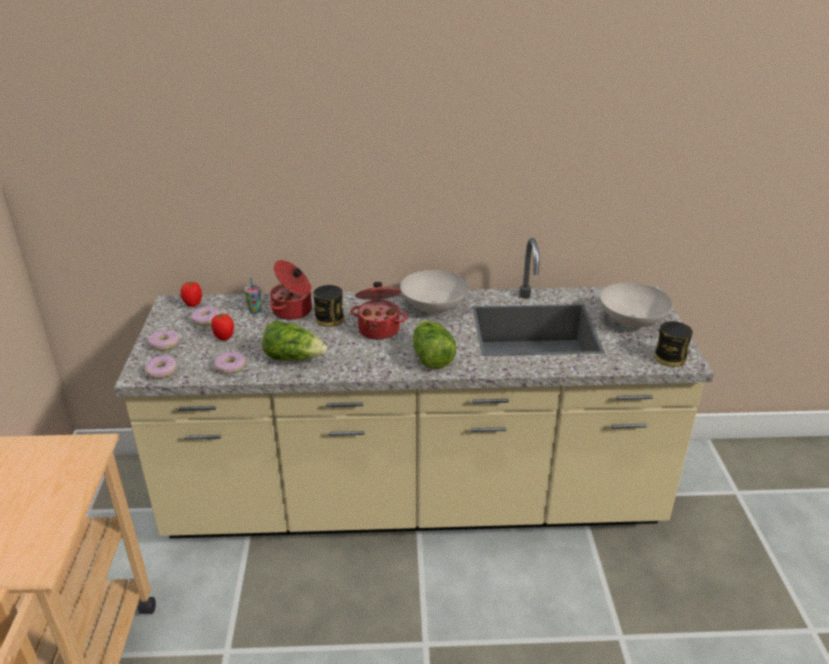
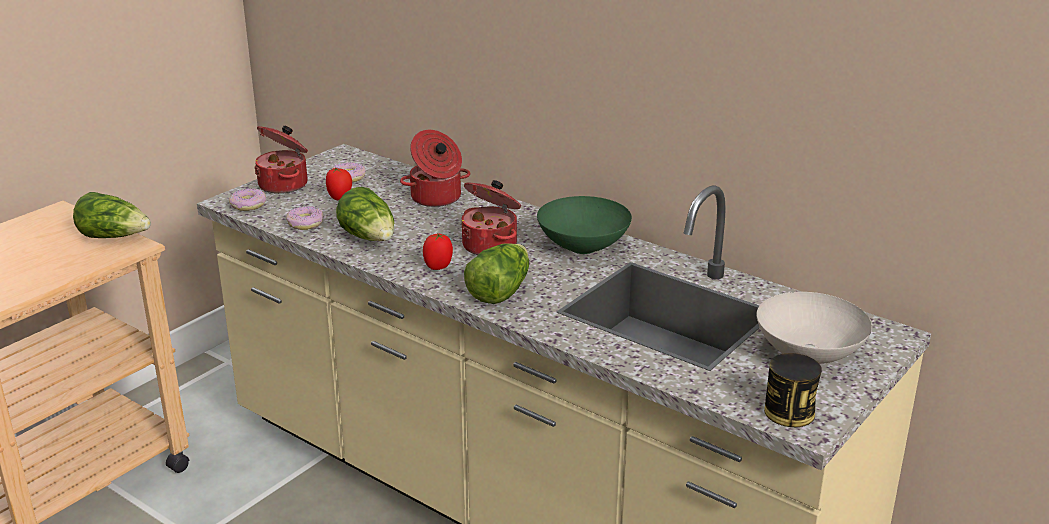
camera: 40 degrees right, 5 degrees down
donut [148,330,179,351] -> cooking pot [254,126,308,194]
tomato [180,281,202,307] -> tomato moved to [423,233,453,270]
cup [244,277,262,314] -> none
can [313,285,344,327] -> none
white bowl [400,270,468,313] -> green bowl [537,196,632,254]
none -> lettuce [73,192,151,238]

